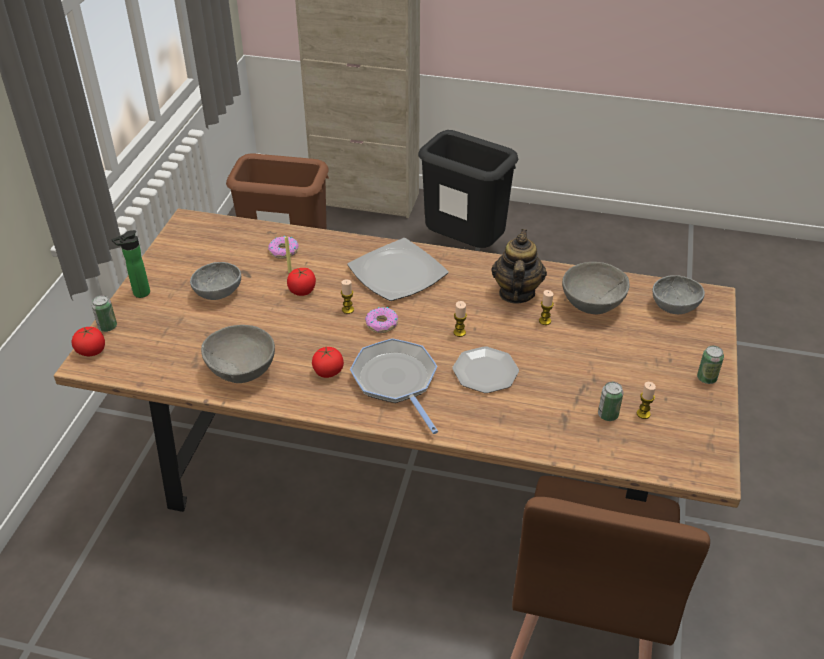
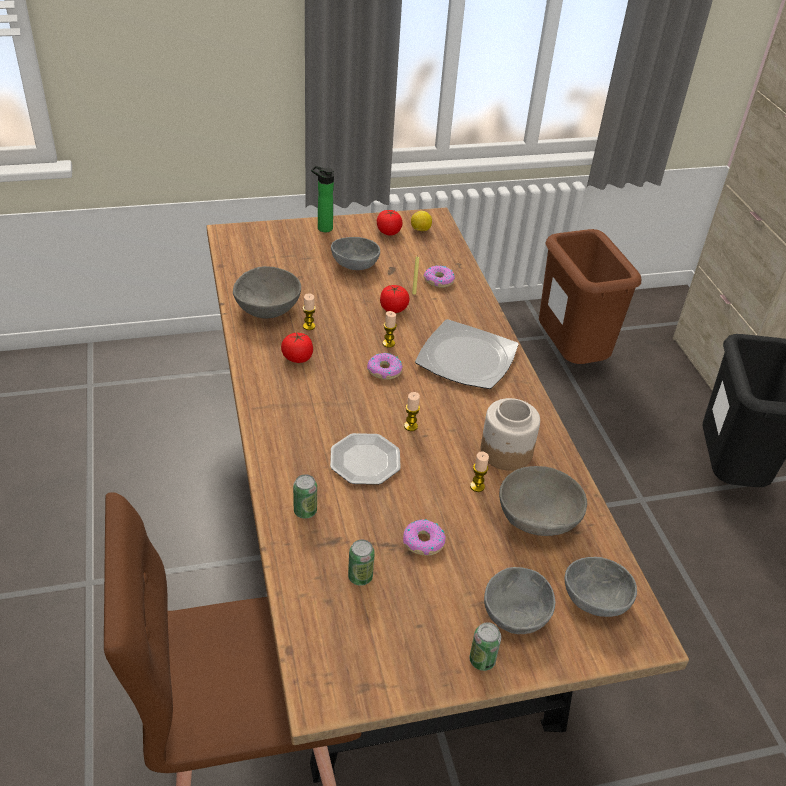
camera: 60 degrees right, 0 degrees up
tomato [72,327,105,356] -> tomato moved to [377,210,402,236]
can [91,295,117,332] -> can moved to [293,474,317,519]
frying pan [350,338,438,434] -> none
teapot [492,229,547,303] -> jar [481,398,540,471]
candle [637,382,656,419] -> candle moved to [303,293,316,330]
none -> donut [403,519,446,556]
none -> lemon [411,211,432,231]
none -> grey bowl [484,567,555,634]

